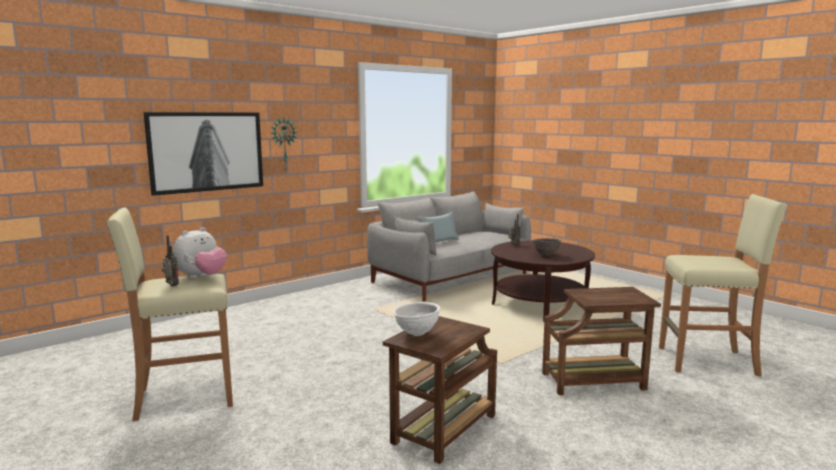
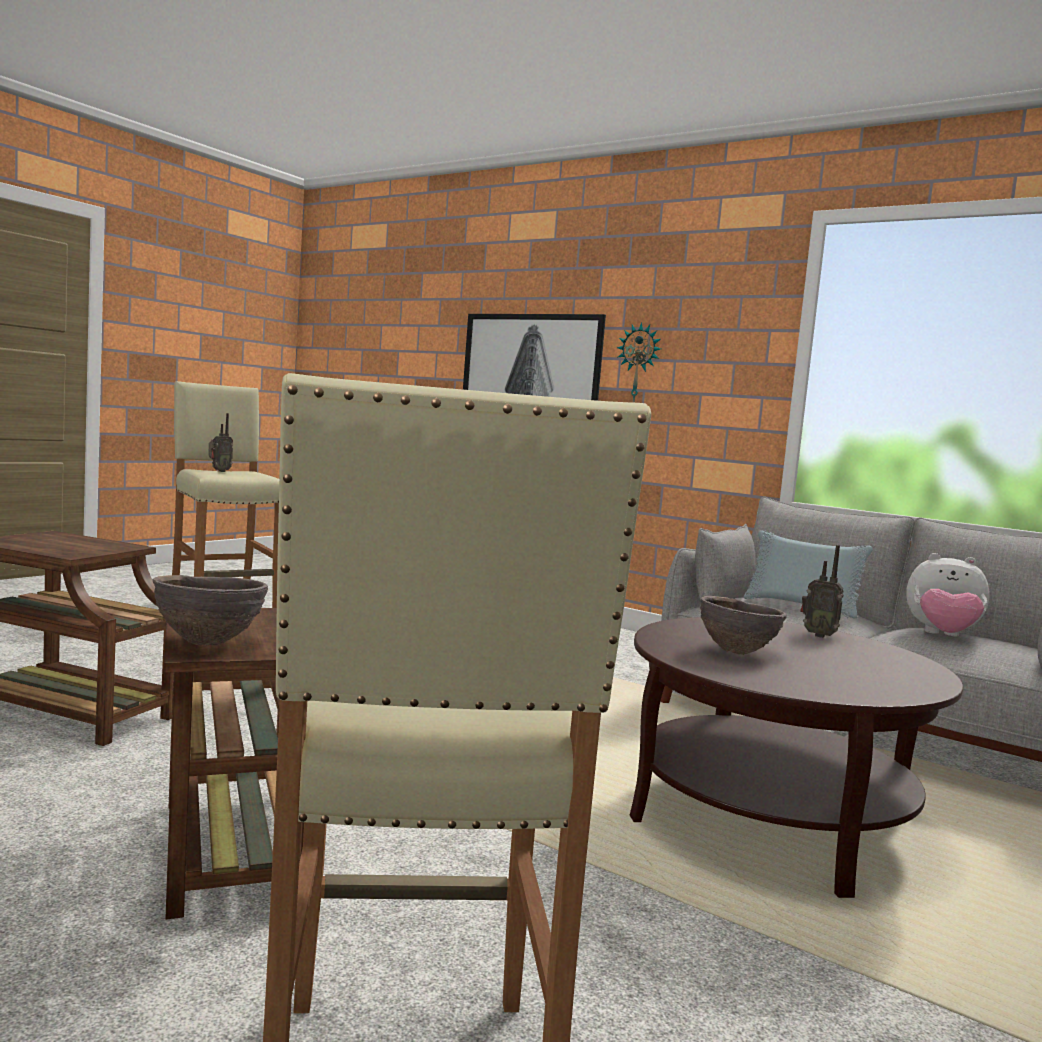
camera: 75 degrees right, 5 degrees down
plush toy [172,227,227,279] -> plush toy moved to [906,553,990,636]
white bowl [393,302,440,336] -> none
none -> brown bowl [153,575,268,646]

